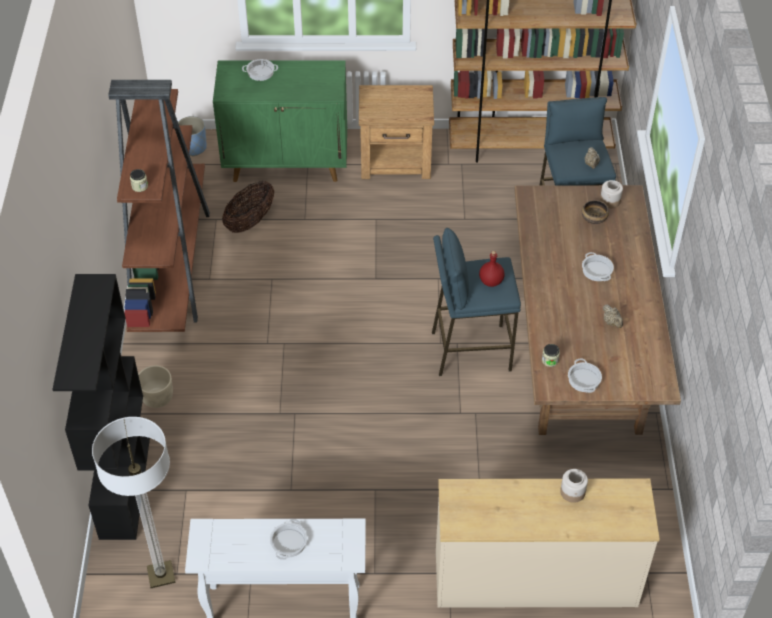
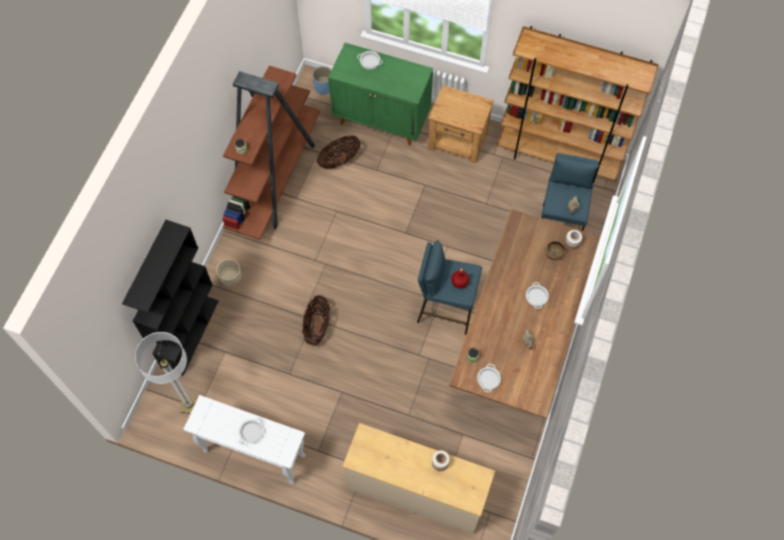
camera: 20 degrees right, 15 degrees up
none -> basket [302,295,330,346]

